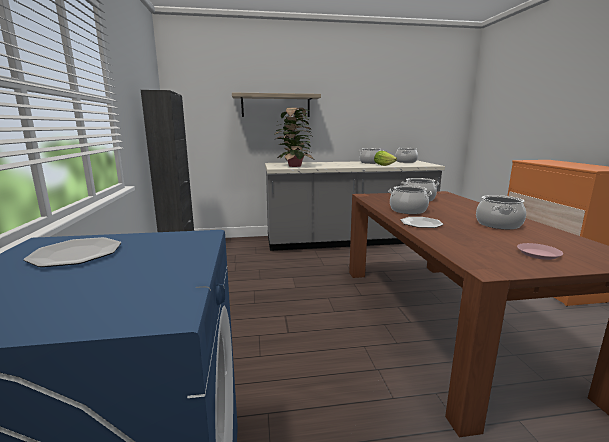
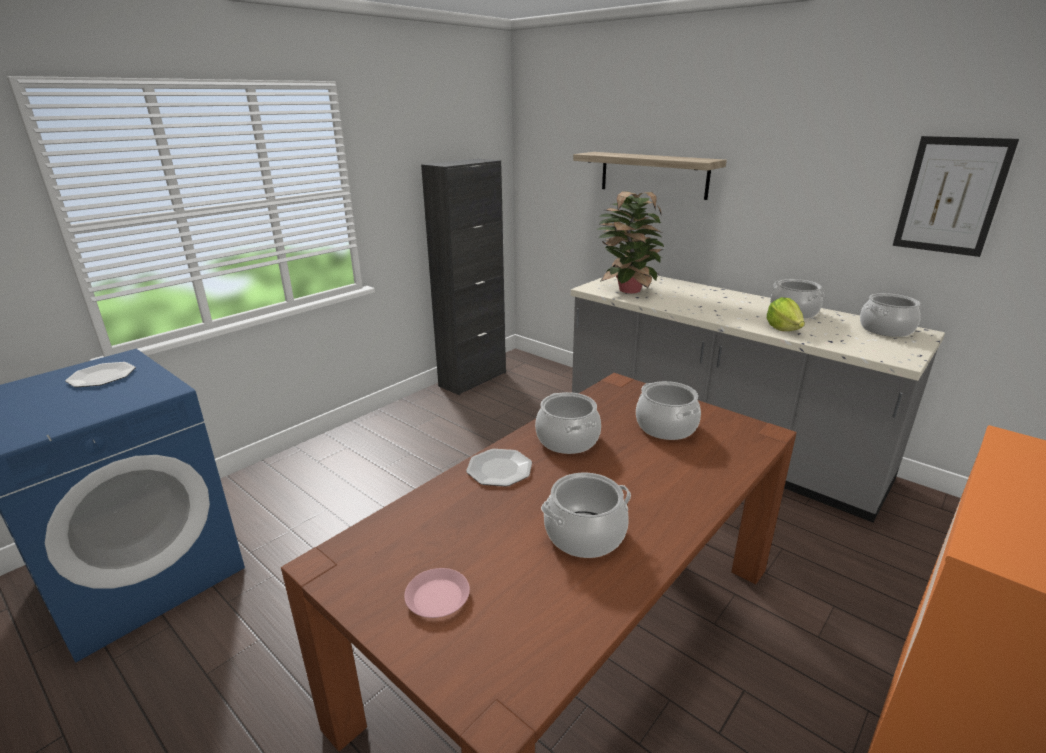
camera: 50 degrees right, 10 degrees up
none -> picture [893,136,1019,257]

